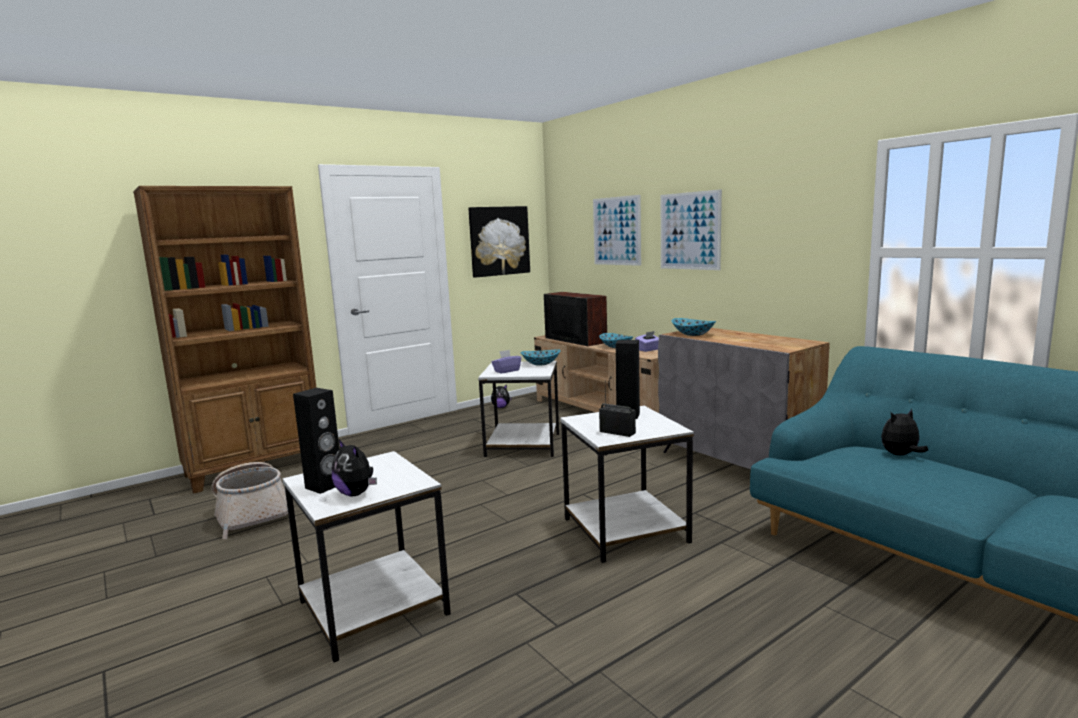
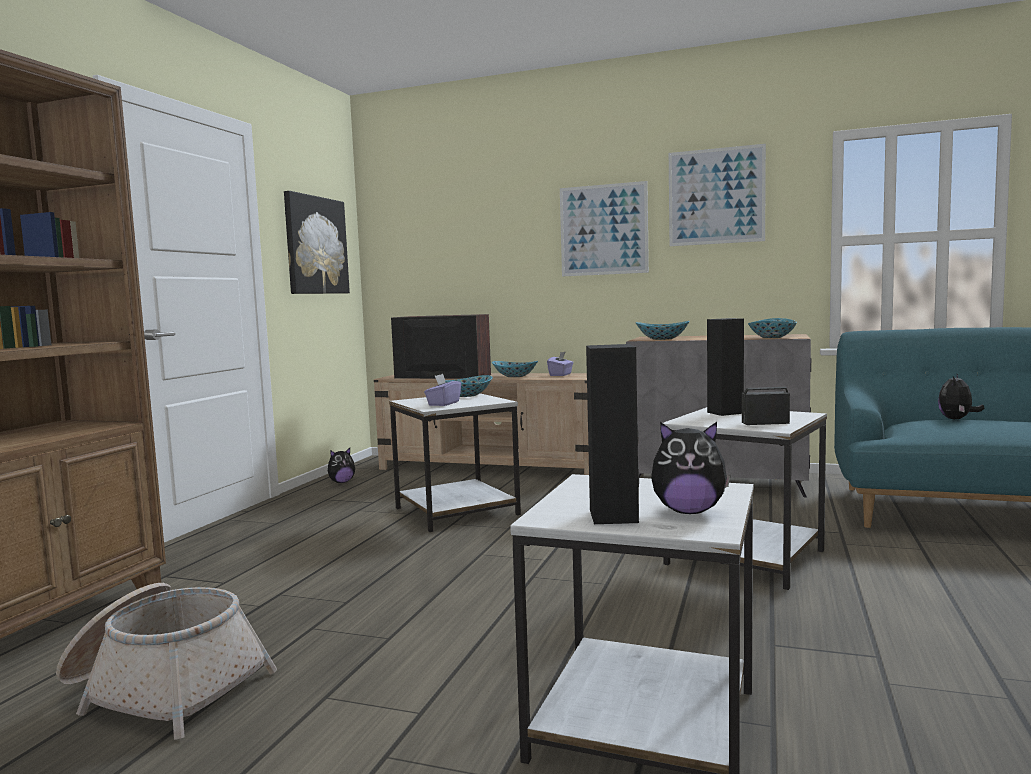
camera: 35 degrees left, 5 degrees down
picture [593,195,641,266] -> picture moved to [669,144,766,246]
none -> bowl [748,318,797,338]

